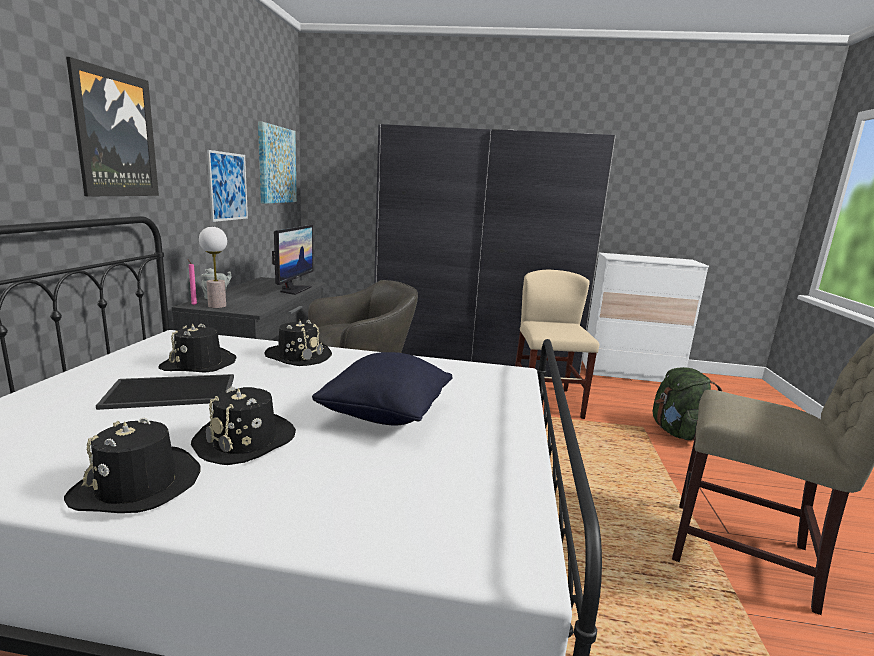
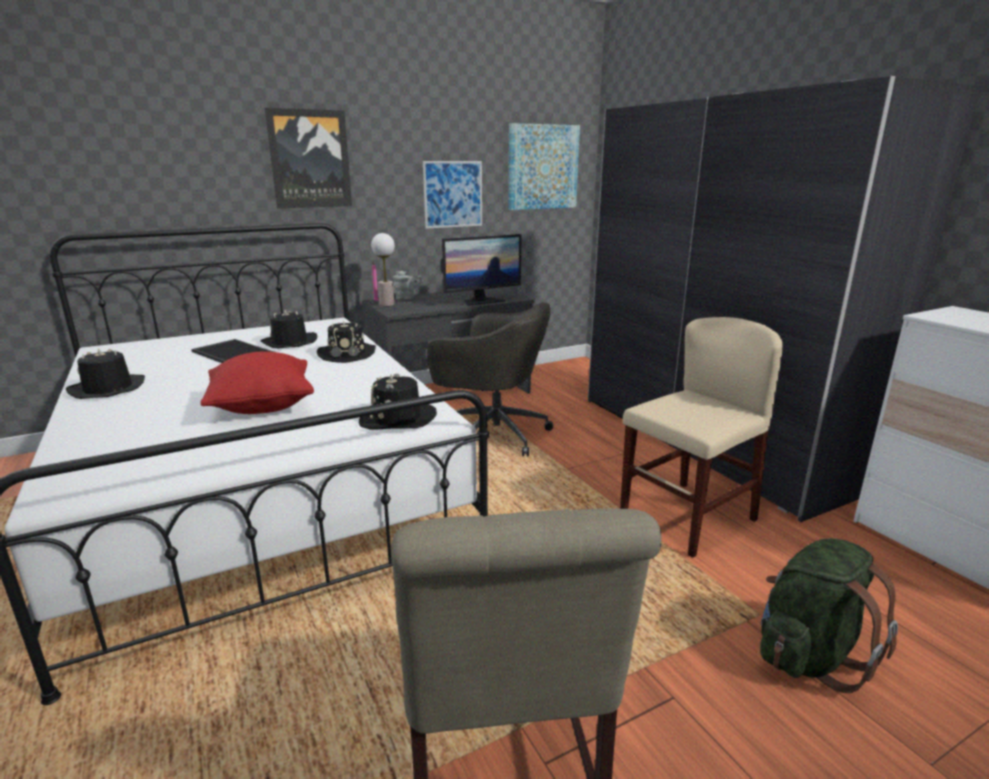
camera: 55 degrees right, 5 degrees up
black hat [191,387,296,465] -> black hat moved to [359,373,437,429]
black pillow [312,352,453,425] -> red pillow [201,351,314,414]

